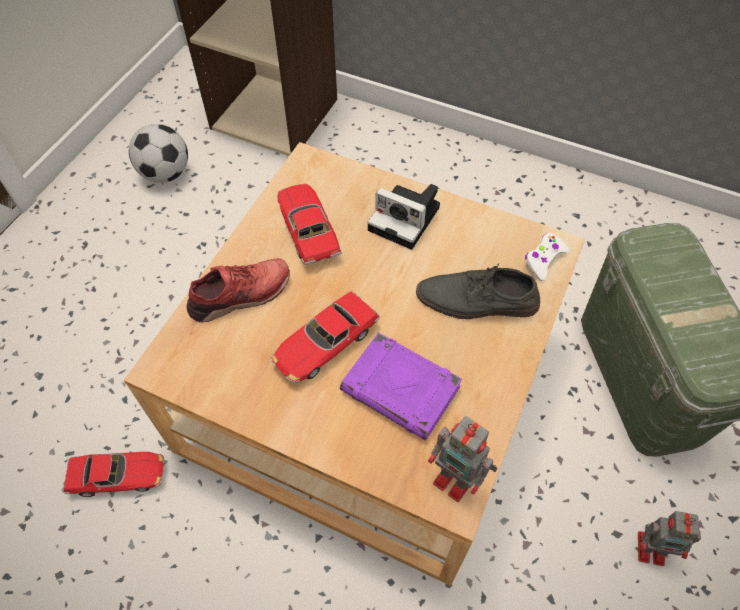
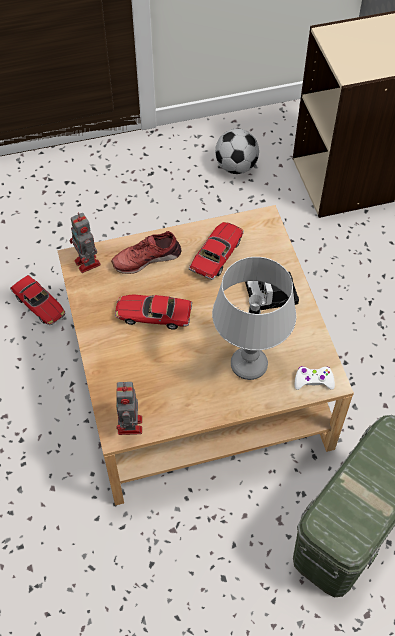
camera: 50 degrees right, 0 degrees up
red shoe [186,258,290,322] -> red shoe turned 135 degrees clockwise [111,231,181,274]
purple book [340,332,462,440] -> none
grey shoe [416,264,540,319] -> grey table lamp [212,257,296,380]
toy robot [638,511,701,566] -> toy robot moved to [69,213,101,273]

